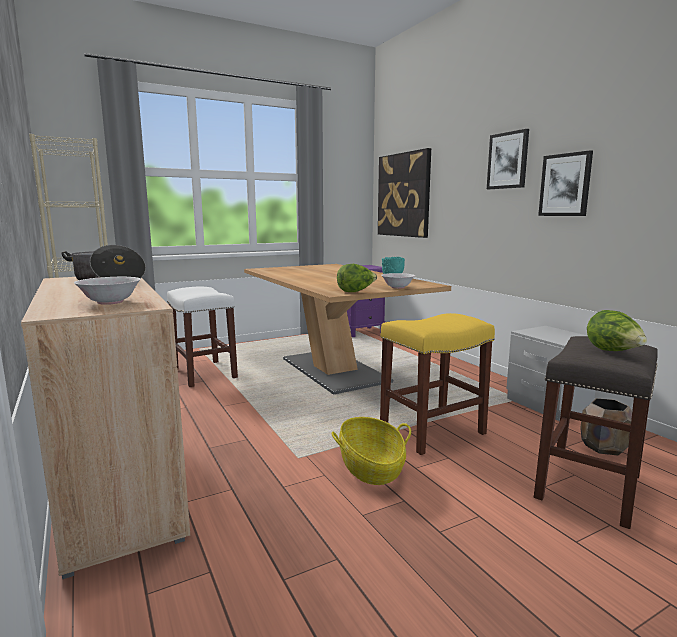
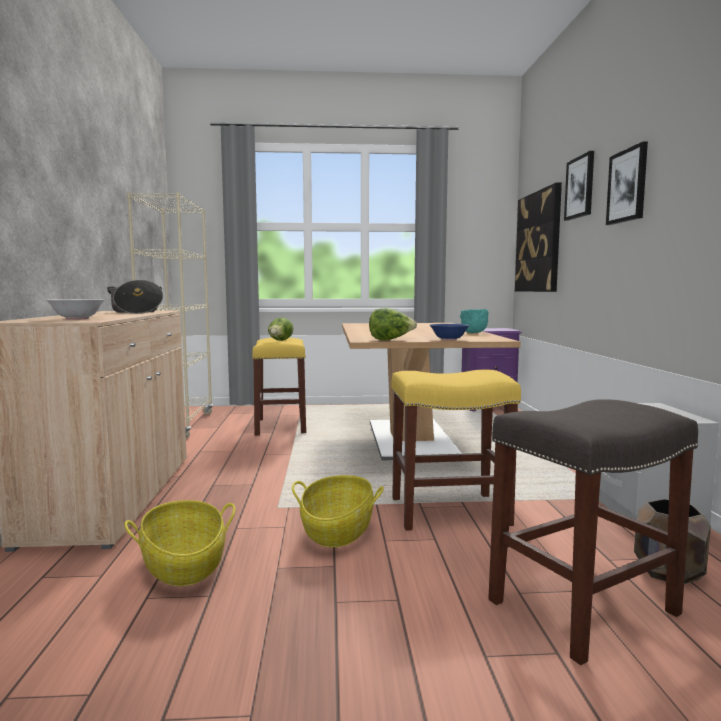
camera: 25 degrees right, 5 degrees down
white stool [167,286,238,387] -> yellow stool [252,338,306,435]
white bowl [381,273,415,289] -> blue bowl [430,324,470,340]
picture [538,150,593,216] -> picture moved to [564,151,594,221]
lettuce [587,310,647,351] -> lettuce moved to [268,317,293,341]
none -> basket [124,500,235,586]

